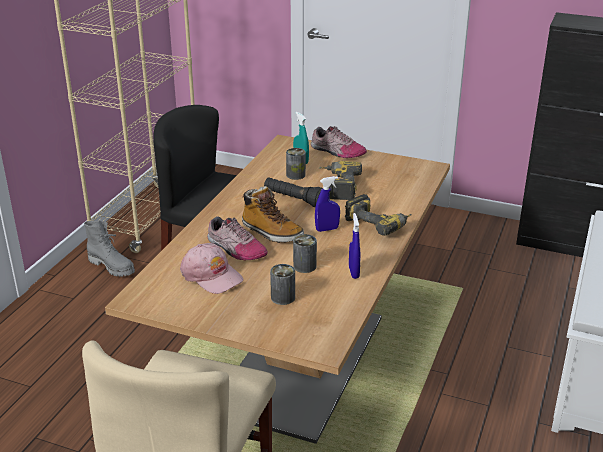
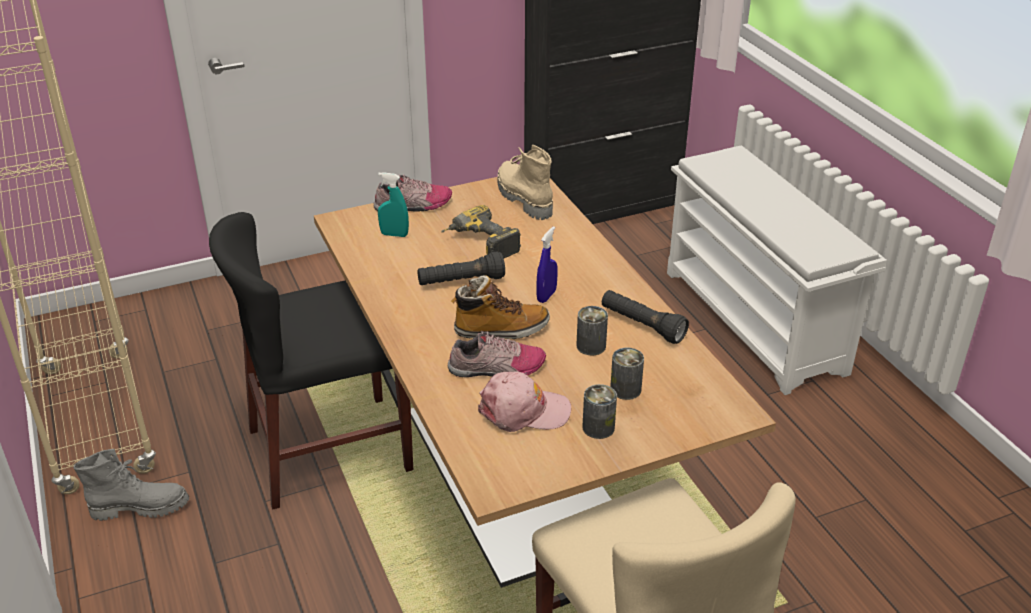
camera: 45 degrees left, 5 degrees up
can [286,148,306,180] -> can moved to [582,384,617,439]
power drill [345,194,412,236] -> none
blue spray bottle [349,213,360,279] -> black flashlight [602,290,689,344]
none -> beige boot [497,145,553,220]

